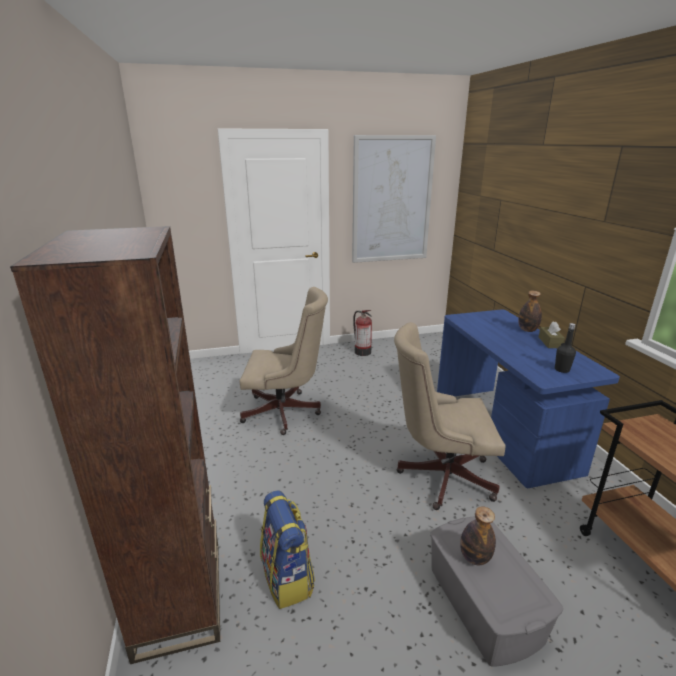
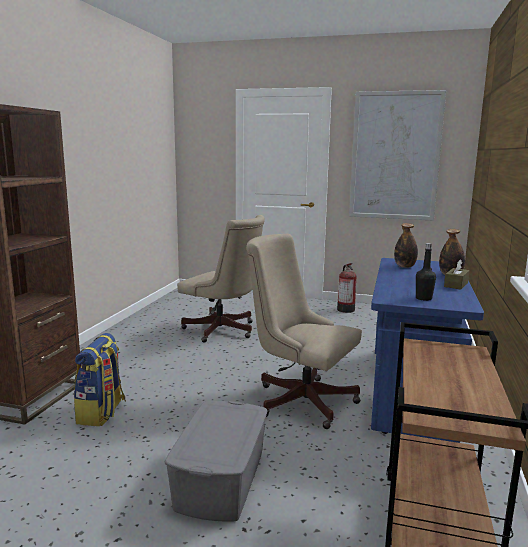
camera: 30 degrees right, 10 degrees down
bottle [460,506,496,565] -> bottle moved to [394,223,418,268]

